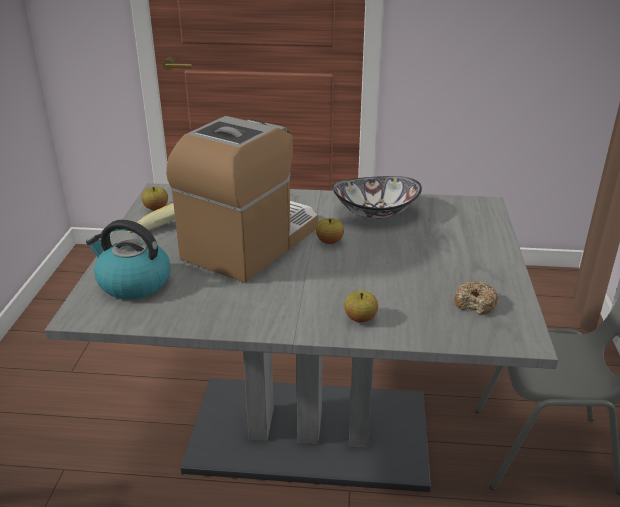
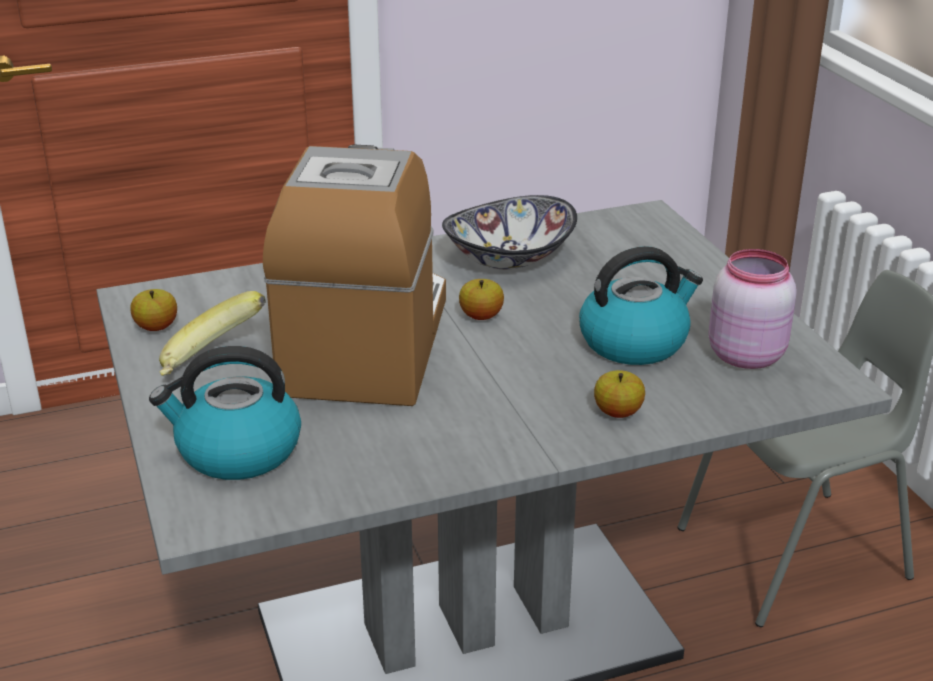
camera: 25 degrees left, 0 degrees up
donut [454,281,499,315] -> pink jar [709,249,797,369]
none -> kettle [579,246,703,365]

